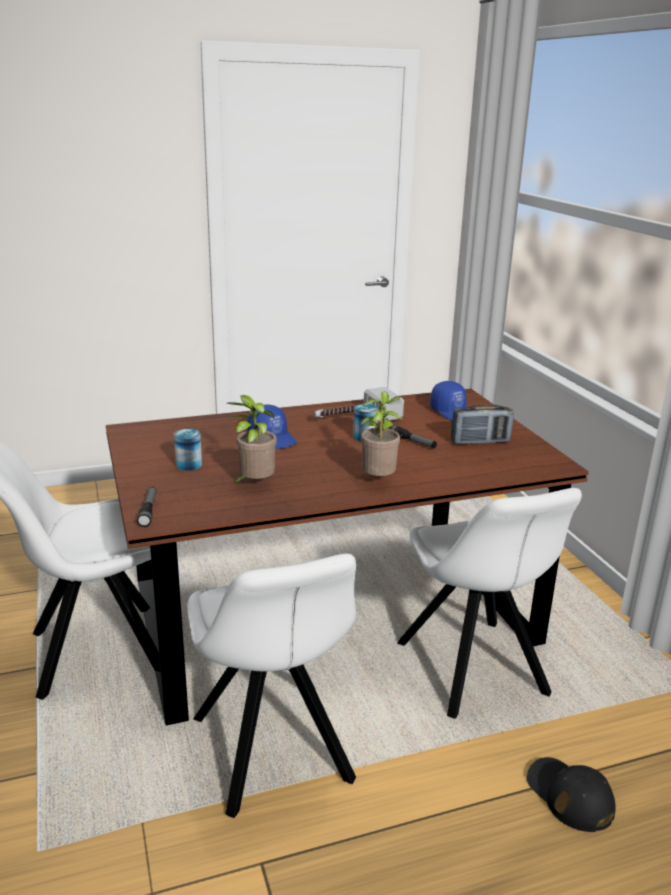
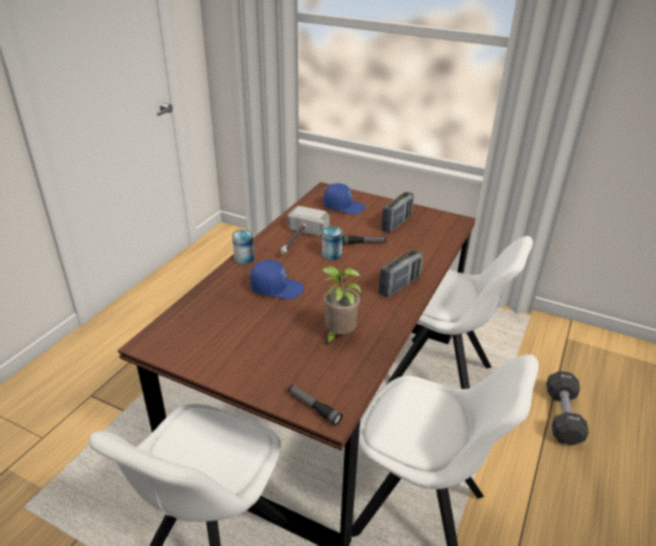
camera: 45 degrees left, 10 degrees up
can [174,428,202,471] -> can moved to [232,230,255,264]
potted plant [360,391,404,476] -> radio [379,249,423,297]
black cap [527,757,616,832] -> black dumbbell [546,371,589,445]

